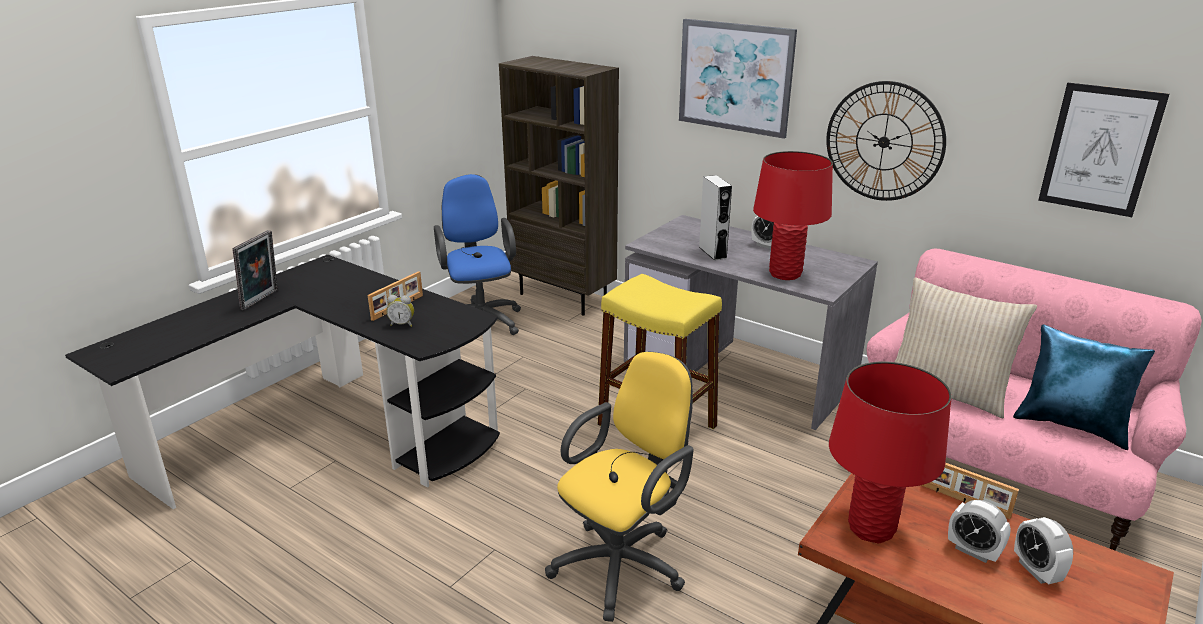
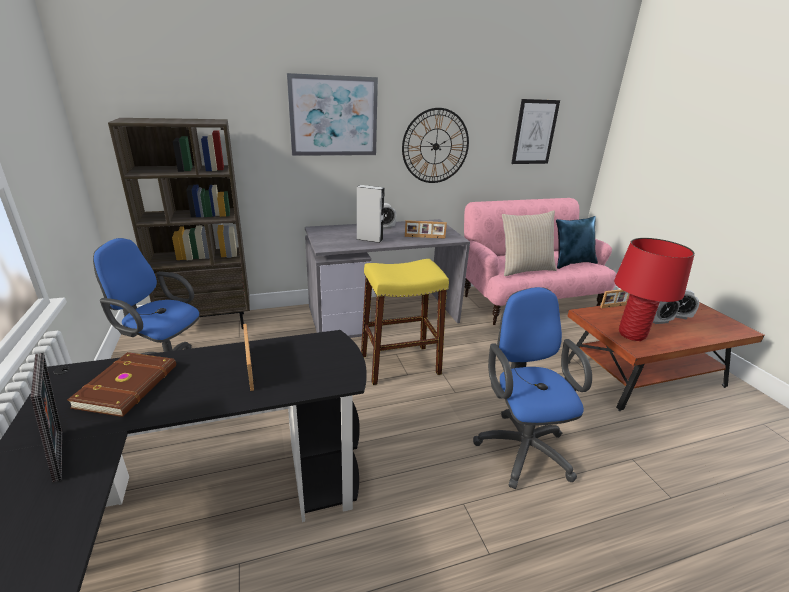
camera: 55 degrees left, 0 degrees up
alarm clock [386,295,414,327] -> none
yellow office chair [545,352,694,622] -> blue office chair [473,287,592,489]
red table lamp [753,151,833,280] -> picture frame [405,220,447,239]
none -> brown book [67,352,176,417]

